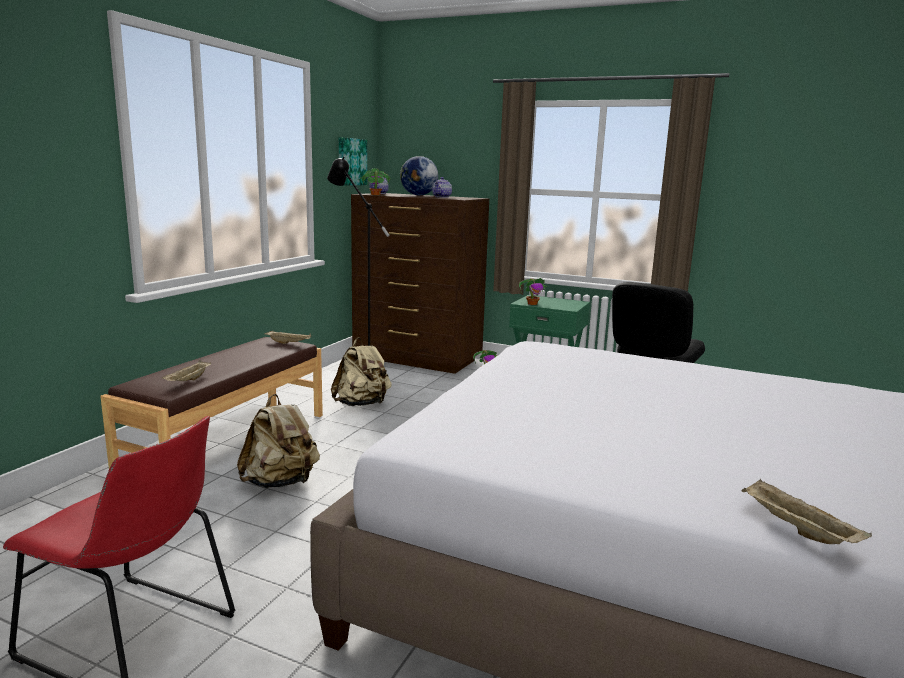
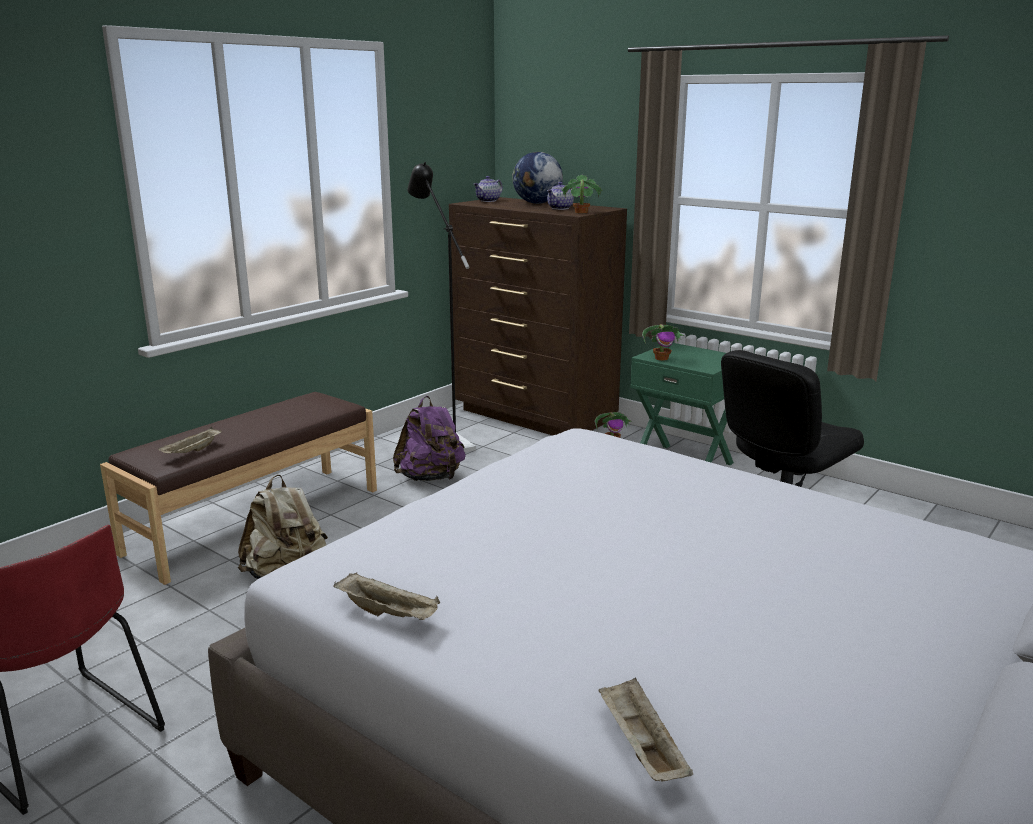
camera: 15 degrees right, 5 degrees up
beige tray [265,331,312,344] -> beige tray moved to [333,572,440,620]
beige backpack [331,337,392,406] -> purple backpack [393,396,466,481]
picture [339,137,367,186] -> none
potted plant [361,168,390,195] -> potted plant moved to [562,175,602,213]

